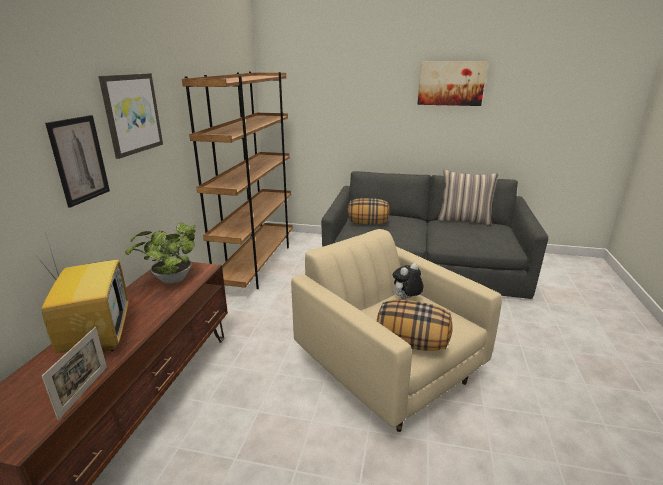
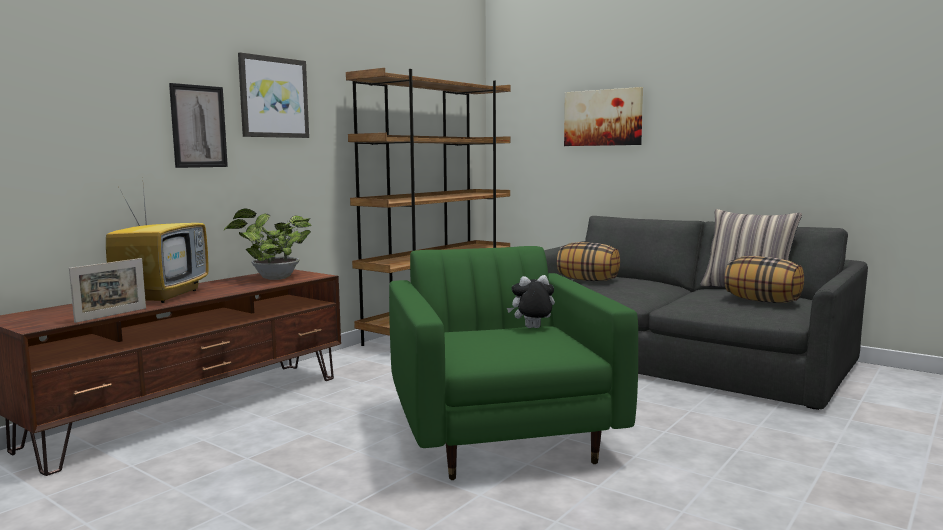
camera: 25 degrees right, 15 degrees down
beige armchair [291,229,502,432] -> green armchair [389,246,638,480]
pillow [377,300,452,351] -> pillow moved to [724,256,804,303]
picture [417,61,487,106] -> picture moved to [564,87,643,146]

